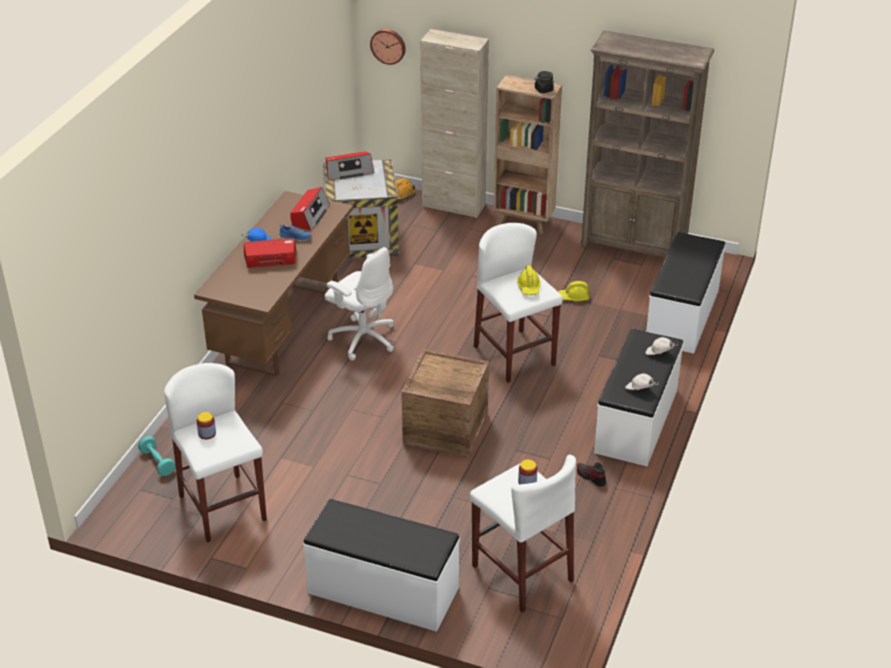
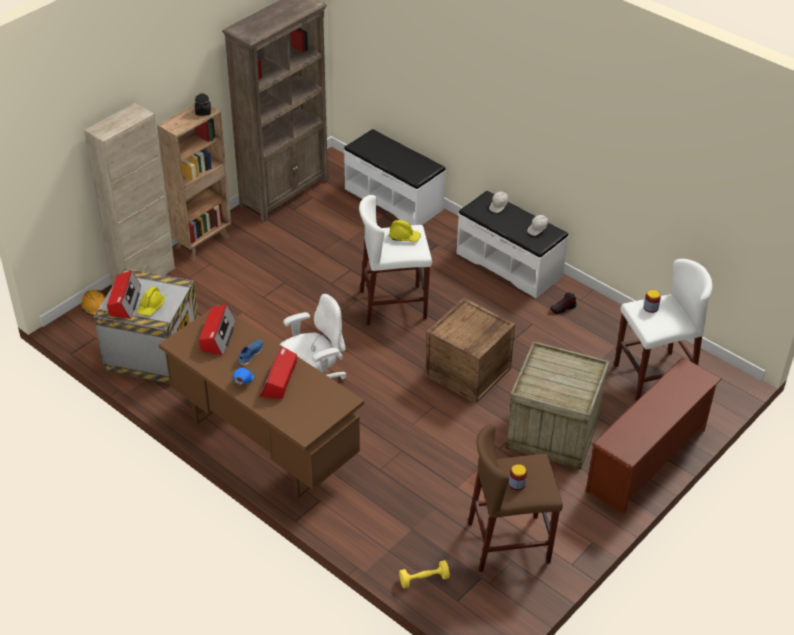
camera: 70 degrees left, 5 degrees up
turquoise dumbbell [138,436,175,476] -> yellow dumbbell [399,560,450,588]
white stool [164,363,267,543] -> brown stool [468,425,563,572]
radio [290,187,330,231] -> radio turned 60 degrees clockwise [199,304,236,356]
white bench [303,499,460,632] -> brown shoe rack [586,357,722,514]
wall clock [370,29,406,65] -> none
yellow hard hat [558,281,589,302] -> yellow hard hat moved to [137,286,165,316]
none -> crate [505,341,610,469]

